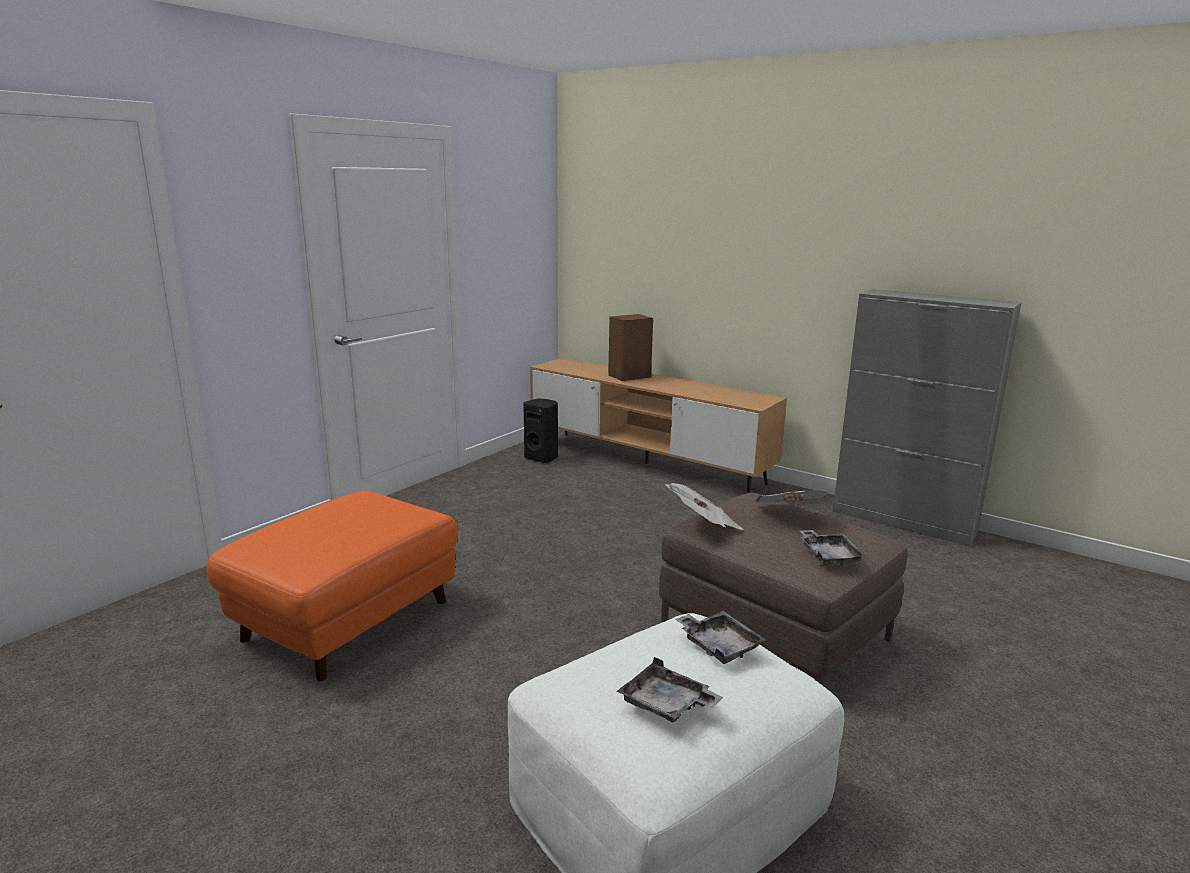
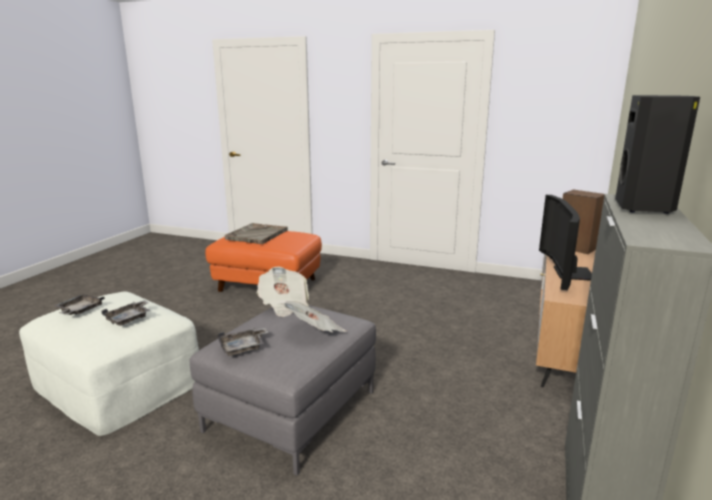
camera: 75 degrees right, 0 degrees up
black speaker [523,399,558,463] -> black speaker moved to [615,95,700,214]
brown ottoman [659,493,908,685] -> grey ottoman [190,305,376,476]
none -> grey tray [225,223,288,244]
none -> television [539,195,592,290]

